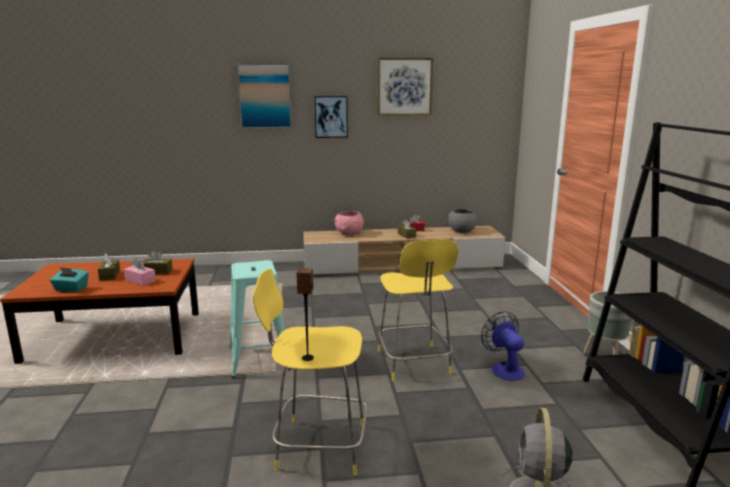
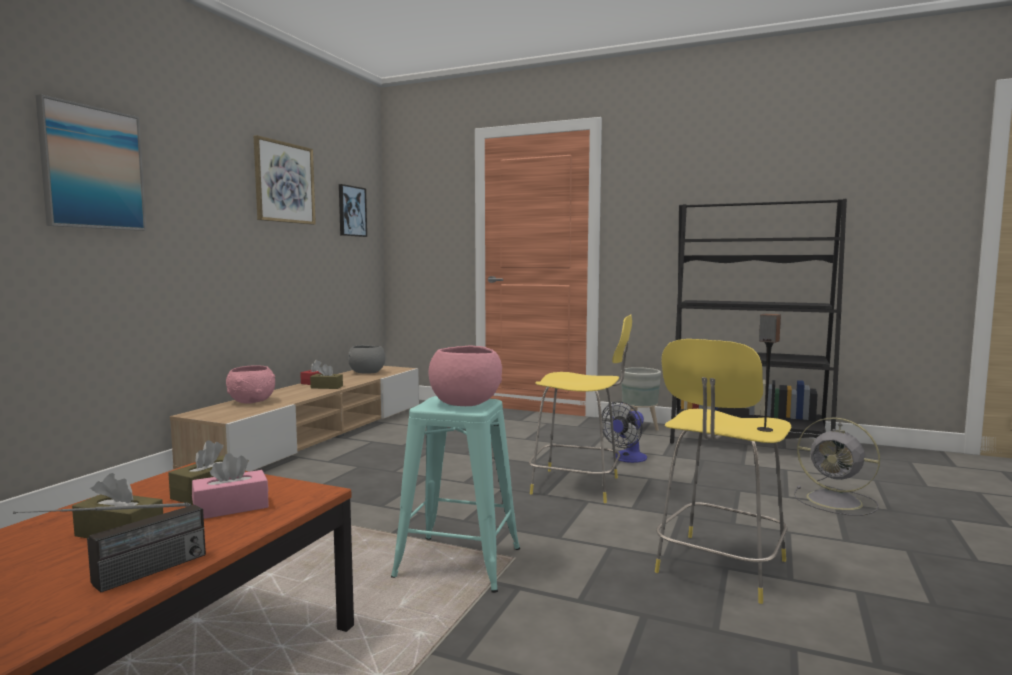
camera: 60 degrees left, 10 degrees down
turquoise tissue box [50,267,89,292] -> radio [13,502,206,592]
picture [314,96,348,138] -> picture moved to [339,184,367,237]
fan [481,311,525,381] -> fan turned 60 degrees counterclockwise [602,402,647,463]
none -> pink bowl [428,346,502,406]

